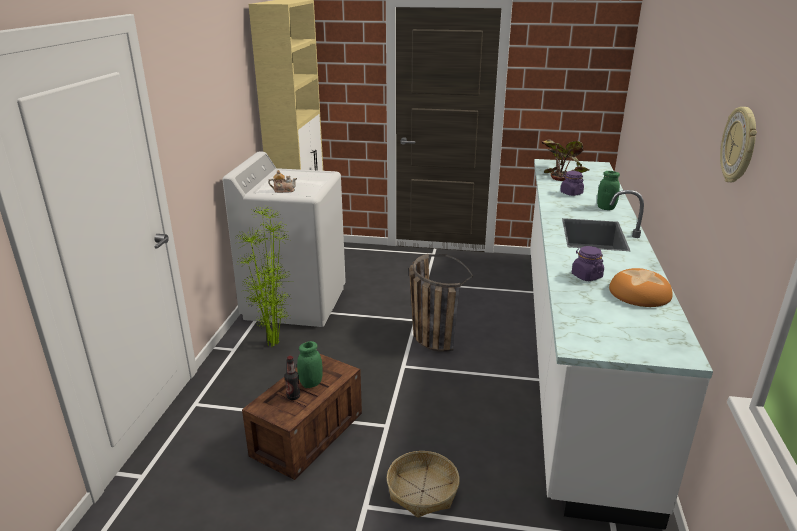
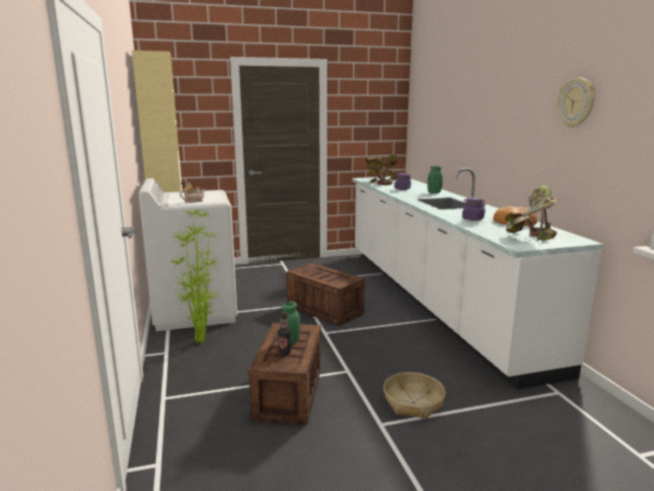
camera: 25 degrees left, 10 degrees down
basket [409,254,473,352] -> crate [287,263,365,326]
none -> potted plant [505,185,559,241]

